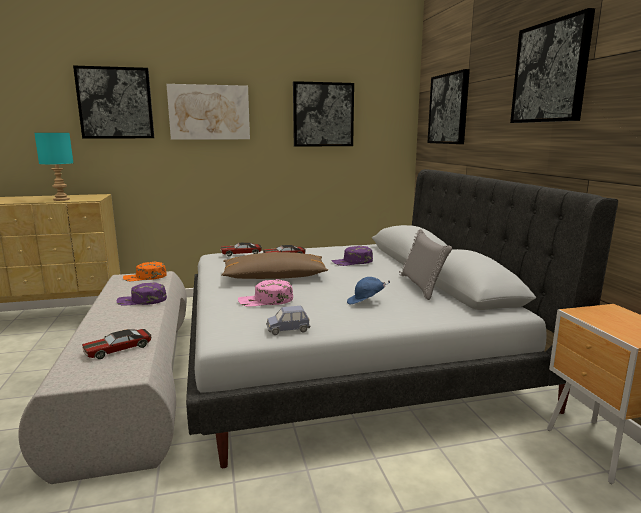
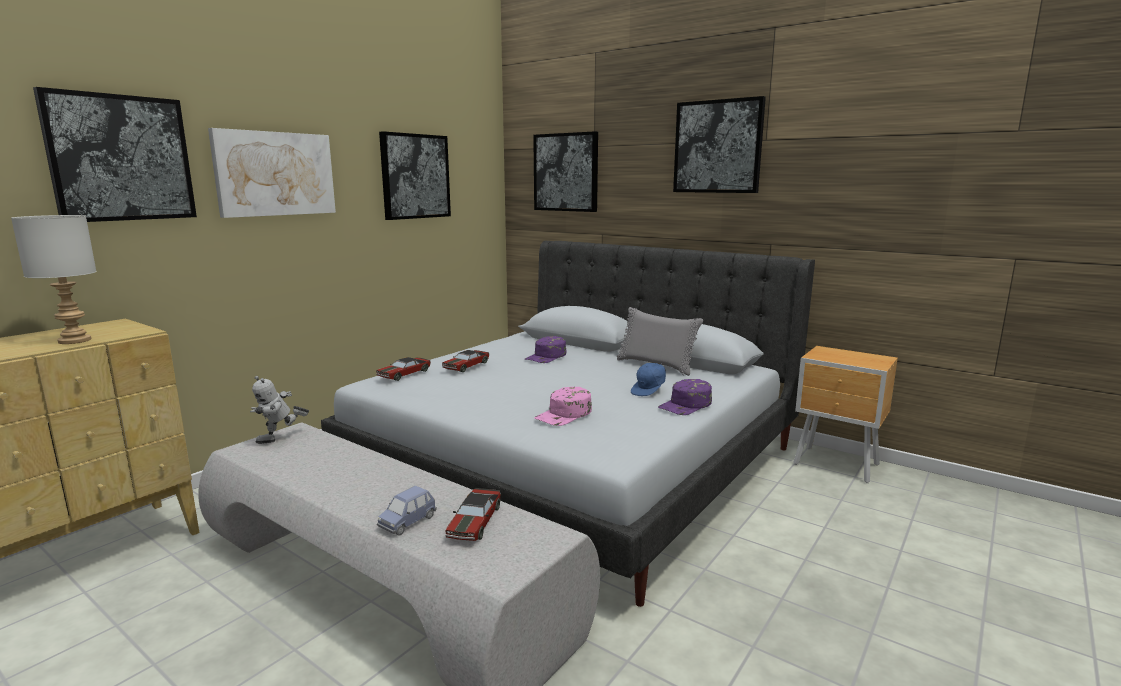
camera: 40 degrees left, 0 degrees up
turquoise table lamp [34,133,73,201] -> grey table lamp [11,215,97,344]
purple cap [117,282,167,306] -> purple cap moved to [658,379,712,415]
orange cap [123,261,167,281] -> toy robot [250,376,309,444]
brown pillow [221,252,328,279] -> none
blue toy car [266,306,310,335] -> blue toy car moved to [377,486,437,535]

